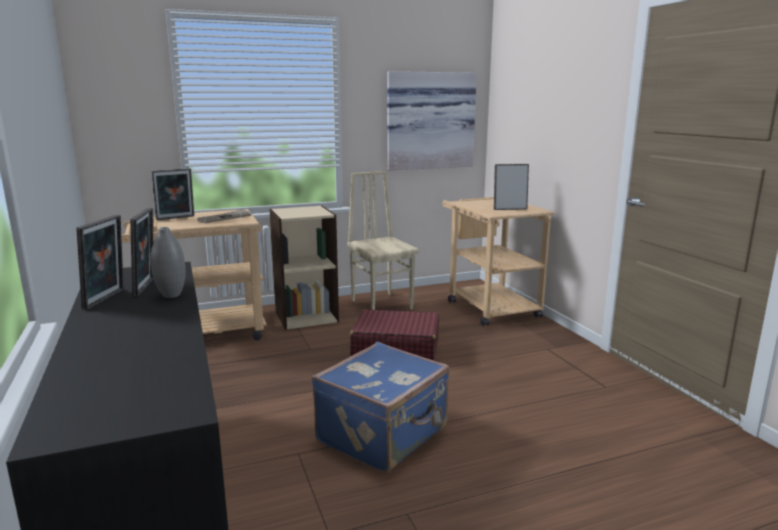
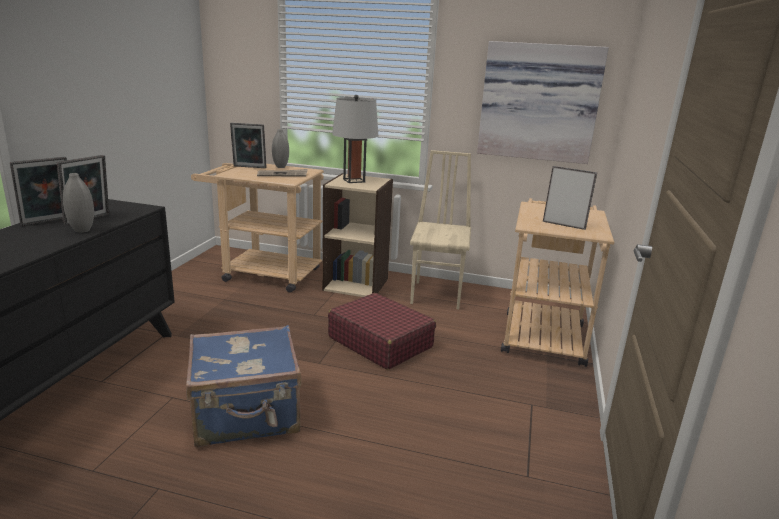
camera: 35 degrees right, 5 degrees up
none -> grey vase [272,129,289,168]
none -> grey table lamp [332,95,378,183]

